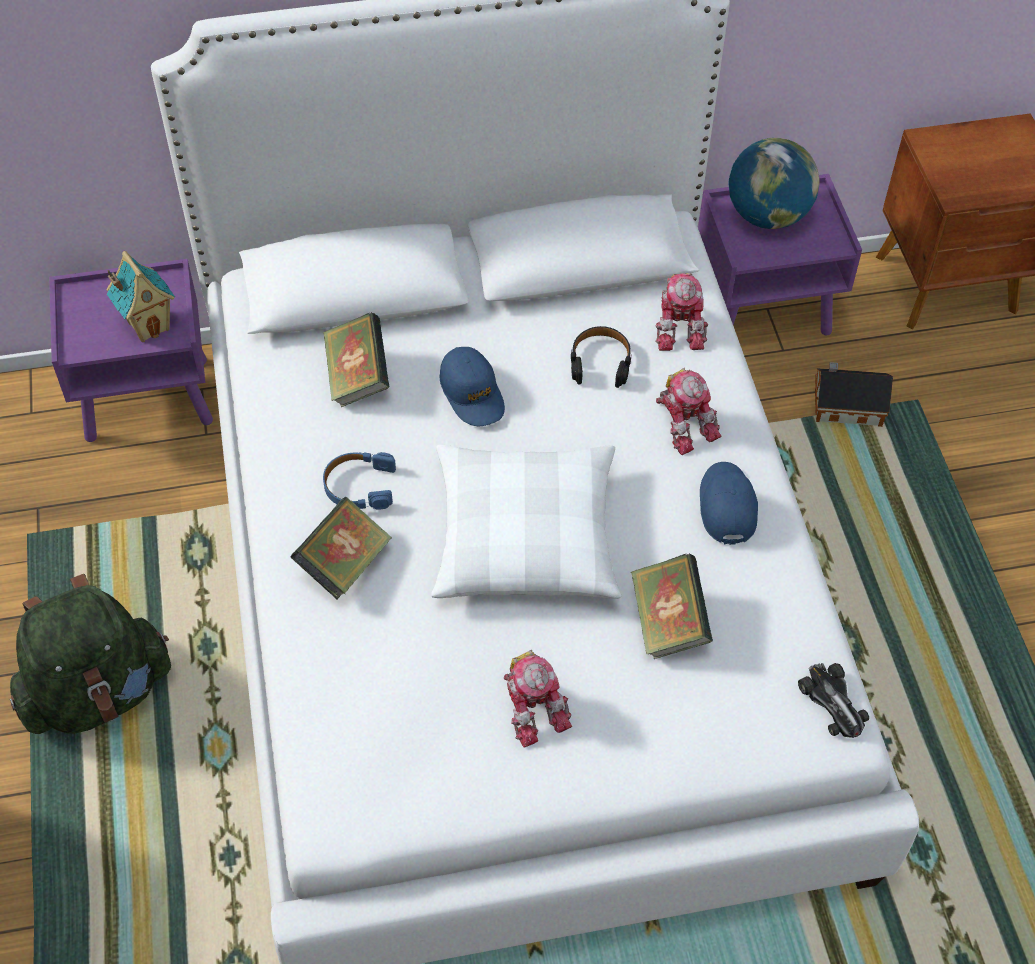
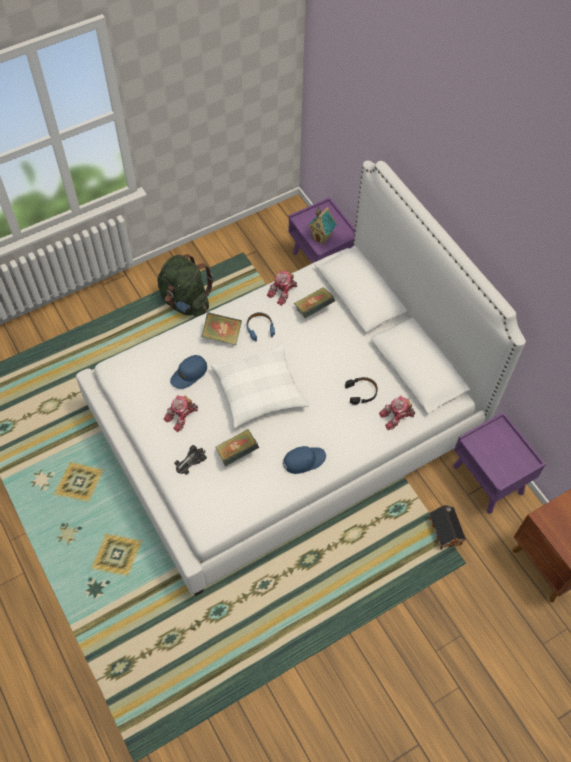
camera: 70 degrees right, 5 degrees up
blue cap [440,347,505,426] -> blue cap moved to [170,355,207,389]
toy robot [656,368,721,455] -> toy robot moved to [267,270,297,306]
globe [729,138,820,229] -> none
toy car [798,663,869,738] -> toy car moved to [175,445,207,475]

